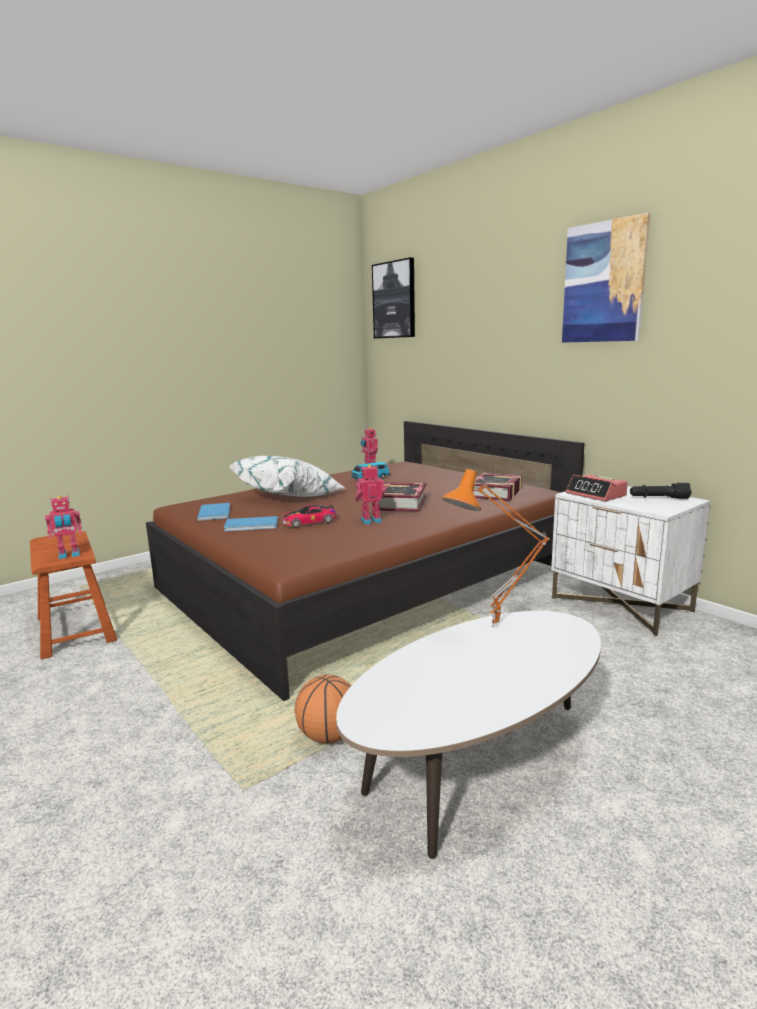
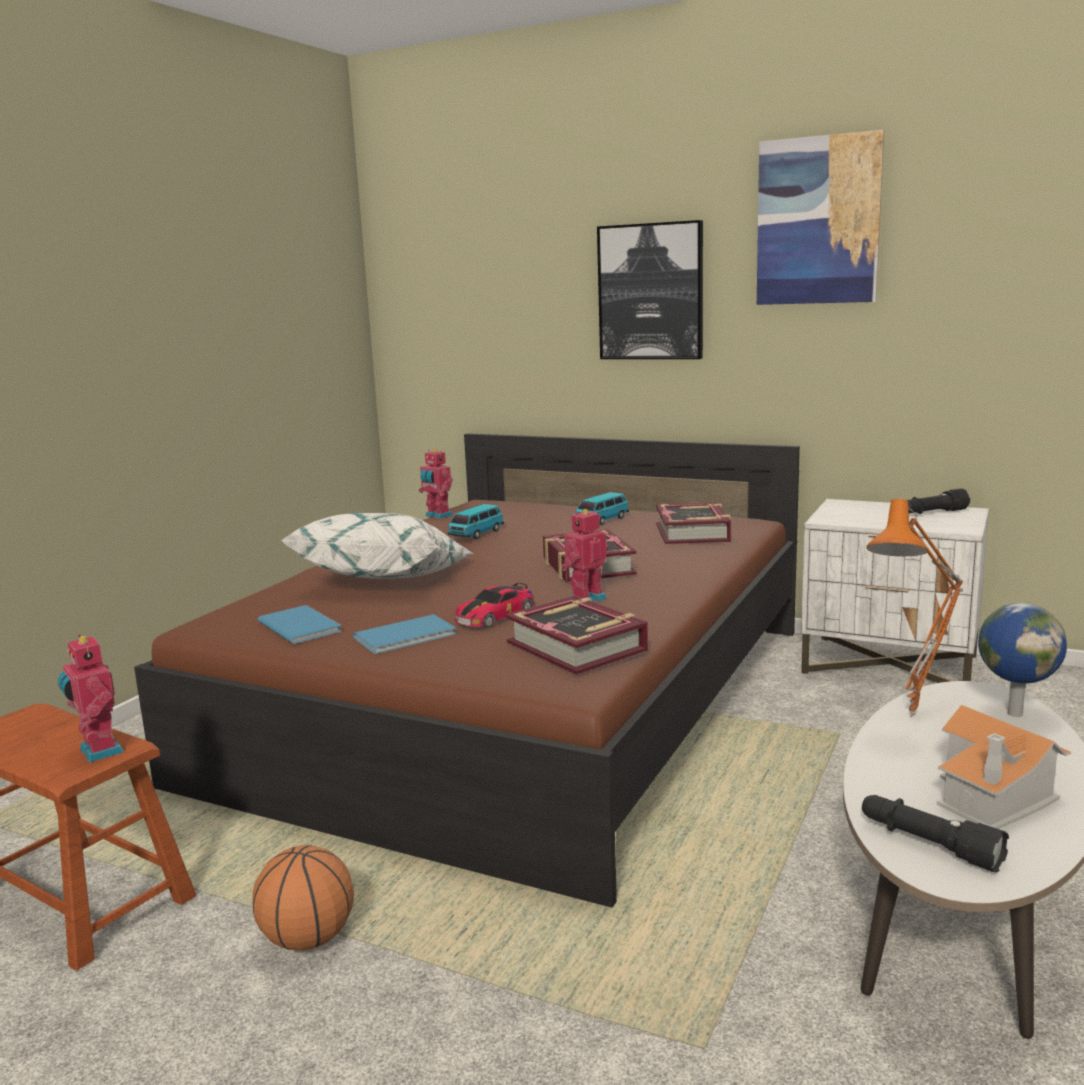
camera: 25 degrees left, 0 degrees up
toy robot [45,496,82,559] -> toy robot turned 105 degrees clockwise [58,634,124,763]
basketball [295,675,351,743] -> basketball moved to [252,845,354,951]
picture [372,257,415,339] -> picture moved to [597,220,703,359]
alarm clock [566,474,628,502] -> none
none -> book [506,595,648,675]
none -> toy car [575,492,629,525]
none -> black flashlight [862,795,1009,873]
none -> toy house [937,705,1071,829]
none -> globe [978,603,1067,717]

